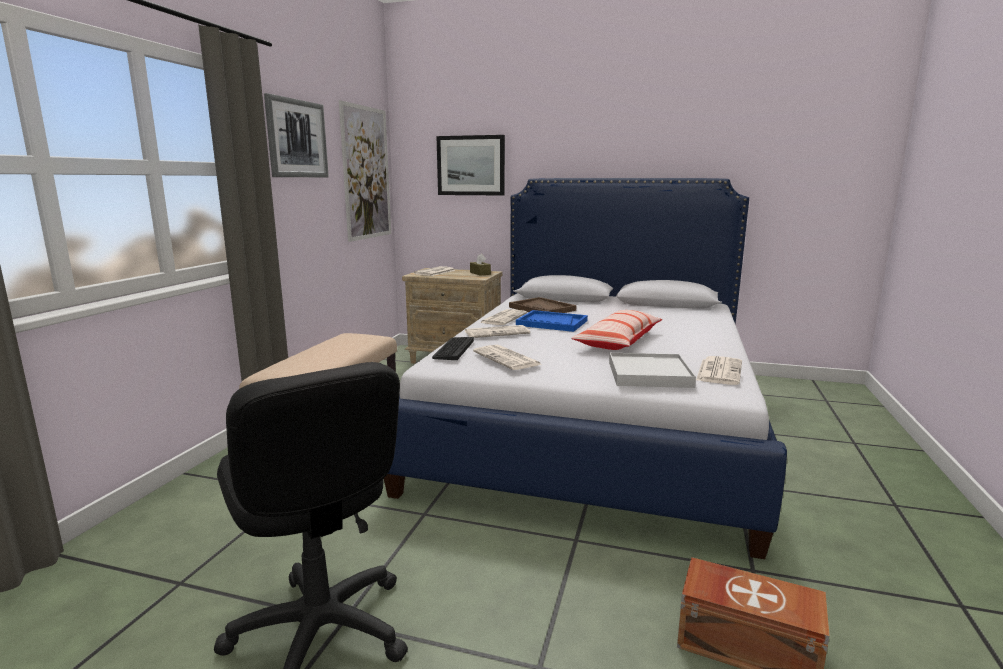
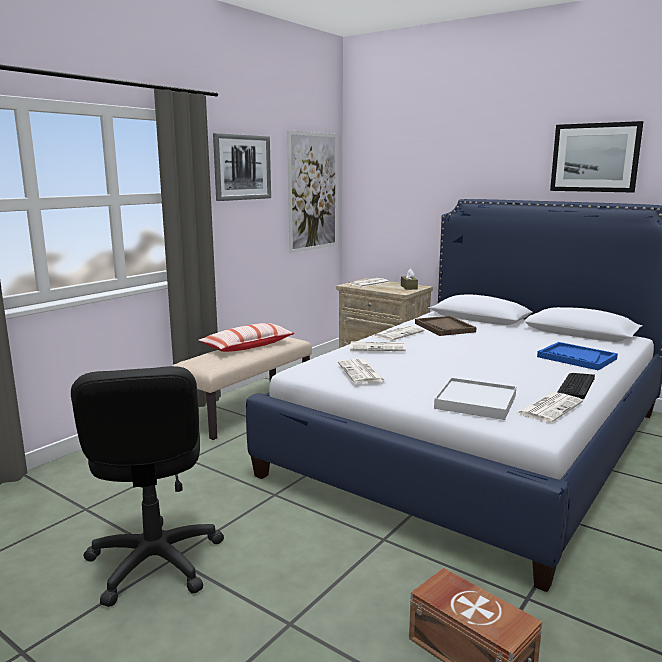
camera: 20 degrees right, 0 degrees up
keyboard [432,337,474,360] -> keyboard moved to [557,373,595,399]
picture [436,135,505,196] -> picture moved to [550,121,643,193]
blue tray [516,310,588,332] -> blue tray moved to [537,342,618,370]
pillow [571,310,662,350] -> pillow moved to [198,323,295,352]

